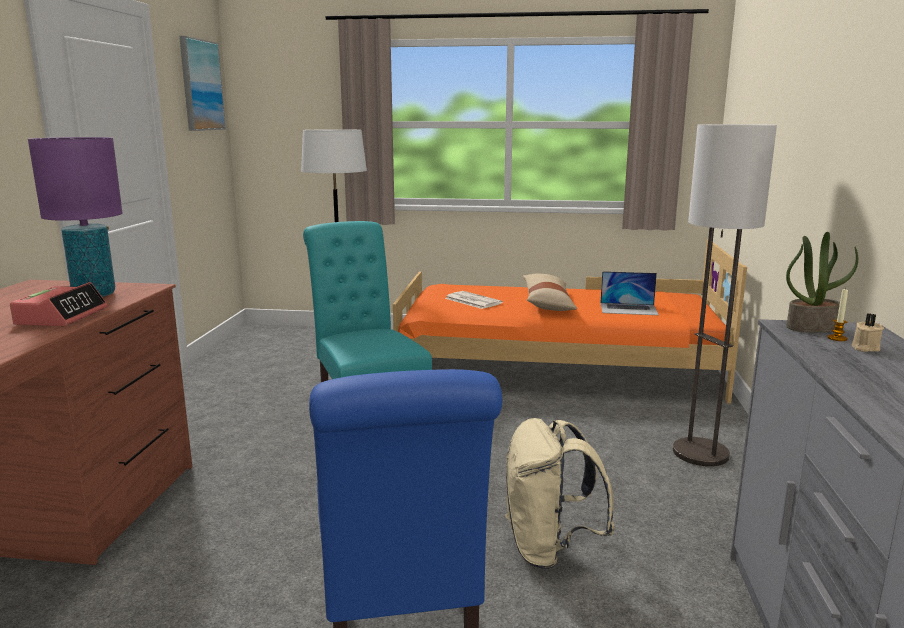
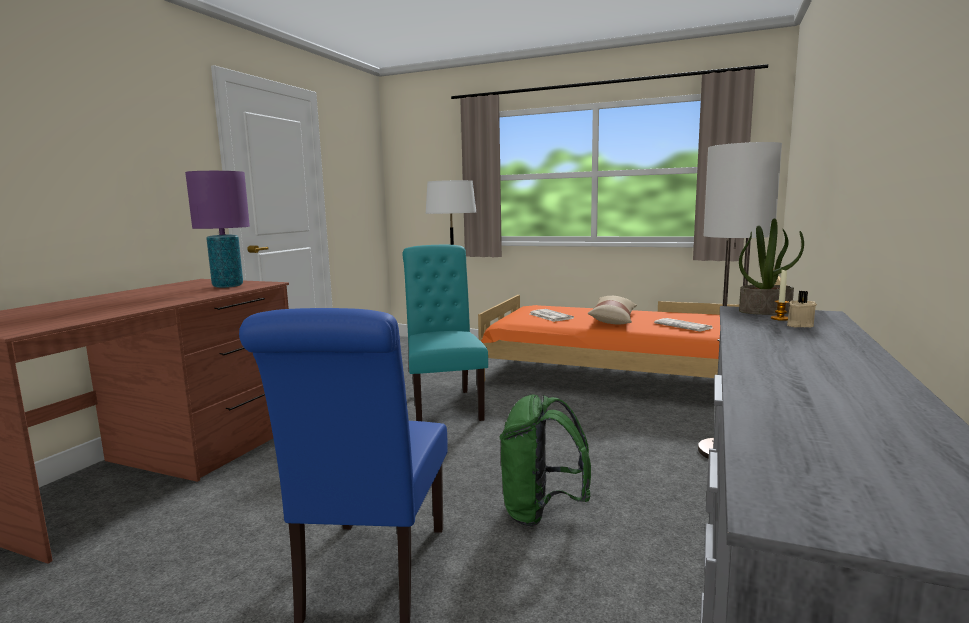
camera: 15 degrees right, 5 degrees down
alarm clock [10,282,108,326] -> none
picture [179,36,226,131] -> none
beige backpack [505,418,615,569] -> green backpack [500,394,591,527]
laptop [600,271,659,315] -> newspaper [654,318,713,331]

